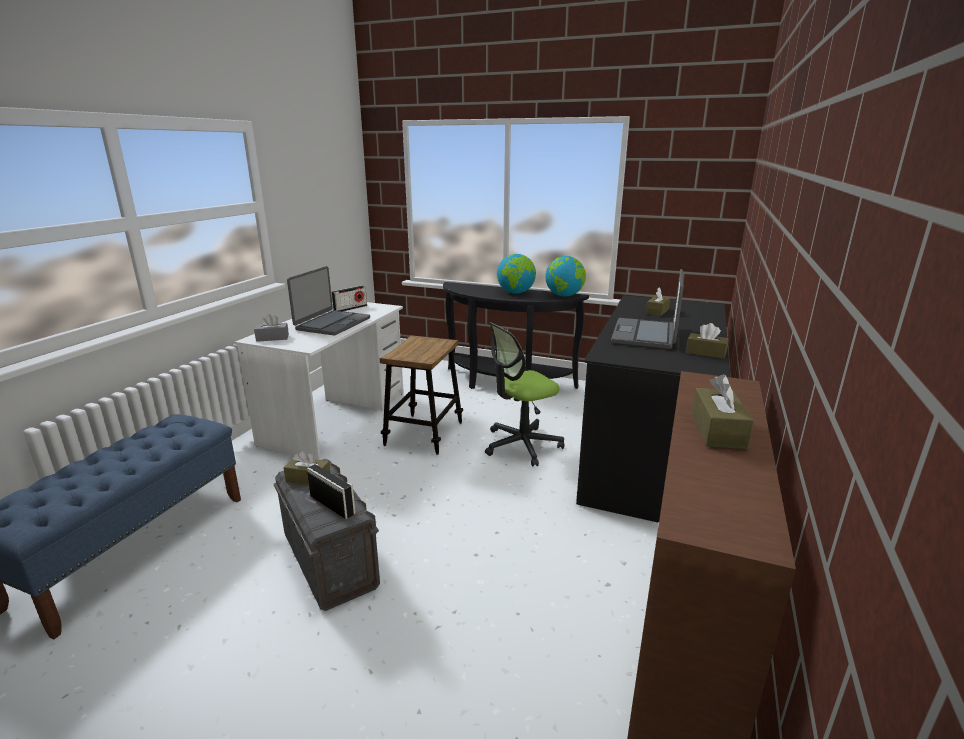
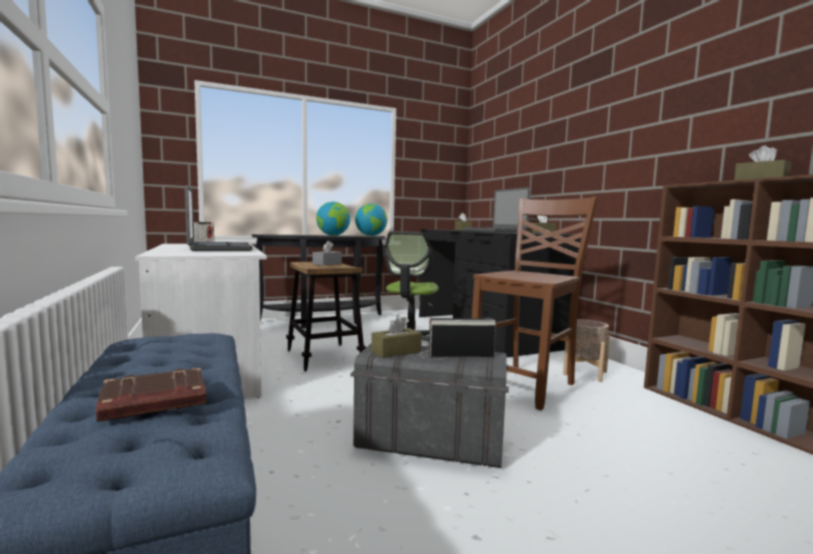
camera: 45 degrees left, 15 degrees down
grey tissue box [254,314,289,342] -> grey tissue box moved to [313,240,342,265]
none -> brown book [96,368,206,422]
none -> brown chair [472,197,598,410]
none -> beige planter [563,320,610,382]

